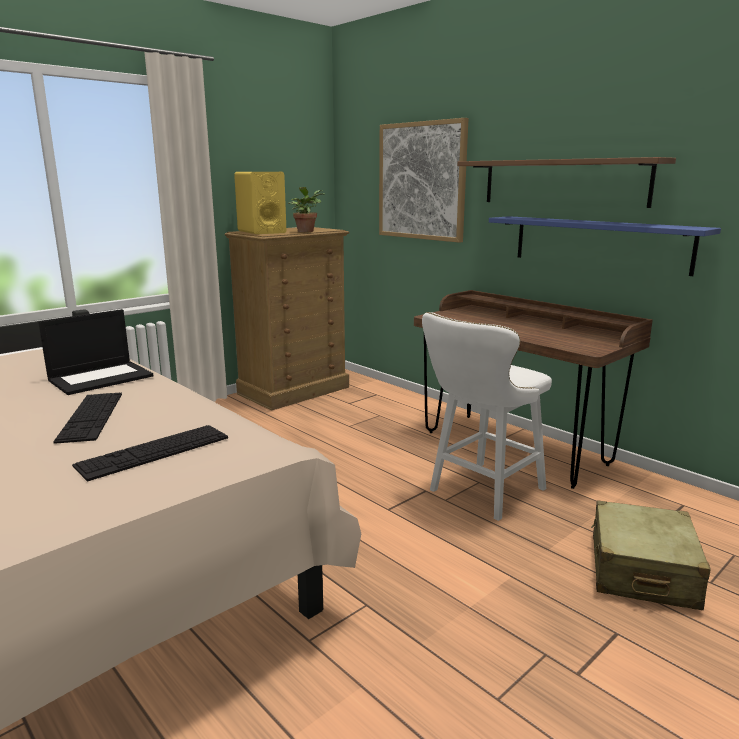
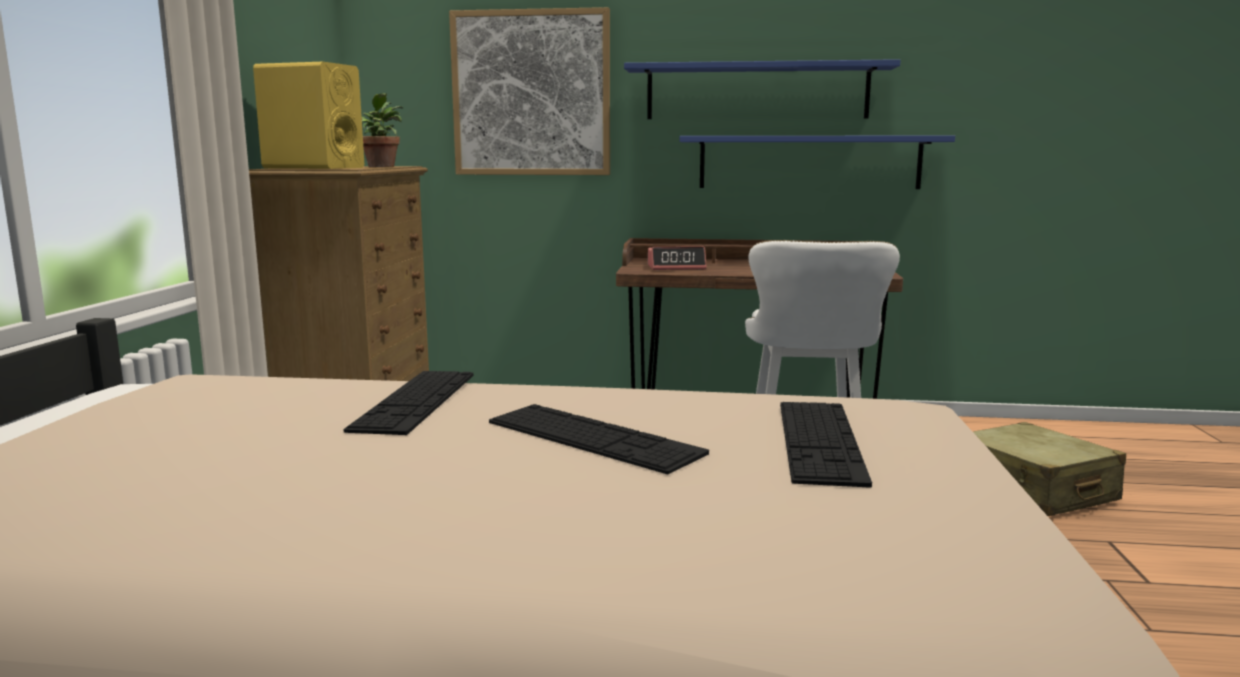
camera: 40 degrees left, 5 degrees down
laptop [38,309,154,395] -> keyboard [343,371,473,435]
brown shelf [457,157,676,208] -> blue shelf [624,59,901,119]
none -> alarm clock [648,246,707,270]

